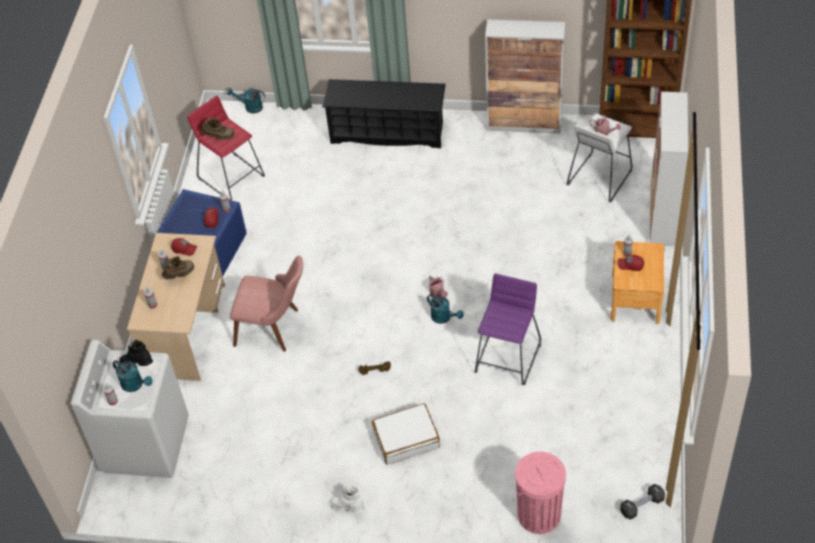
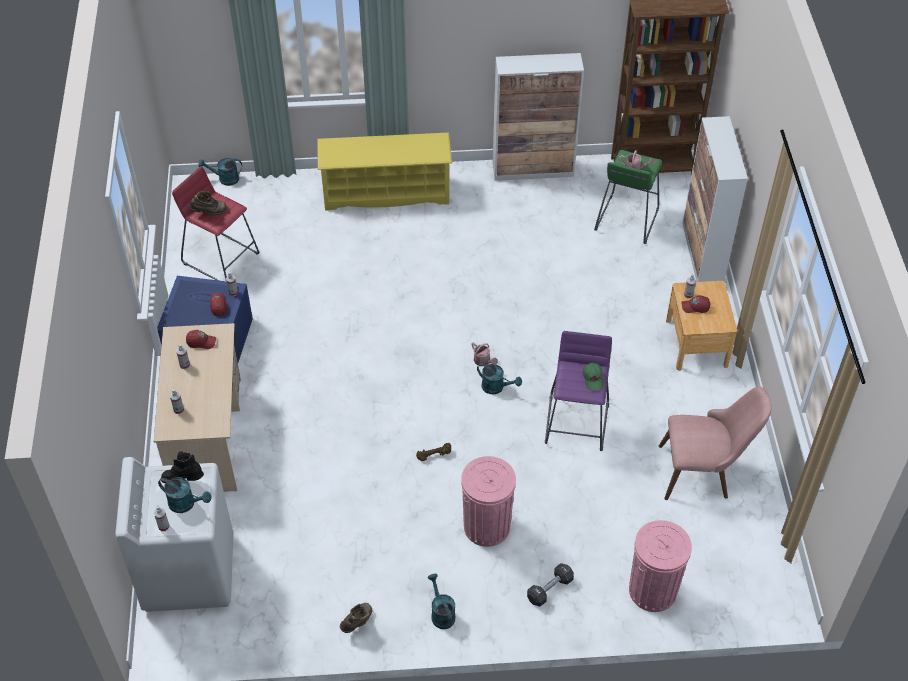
camera: 15 degrees left, 0 degrees up
brown boot [162,256,194,279] -> brown boot moved to [340,603,373,633]
pink chair [230,256,303,352] -> pink chair moved to [659,386,772,500]
black shoe rack [322,79,446,148] -> yellow shoe rack [317,132,452,211]
white boot [330,485,365,513] -> turquoise watering can [428,574,455,629]
white suitcase [372,403,440,465] -> pink trash can [461,456,516,547]
white stool [566,114,632,202] -> green stool [594,150,662,244]
black dumbbell [620,484,665,520] -> black dumbbell moved to [527,563,574,606]
none -> green cap [583,363,604,391]

